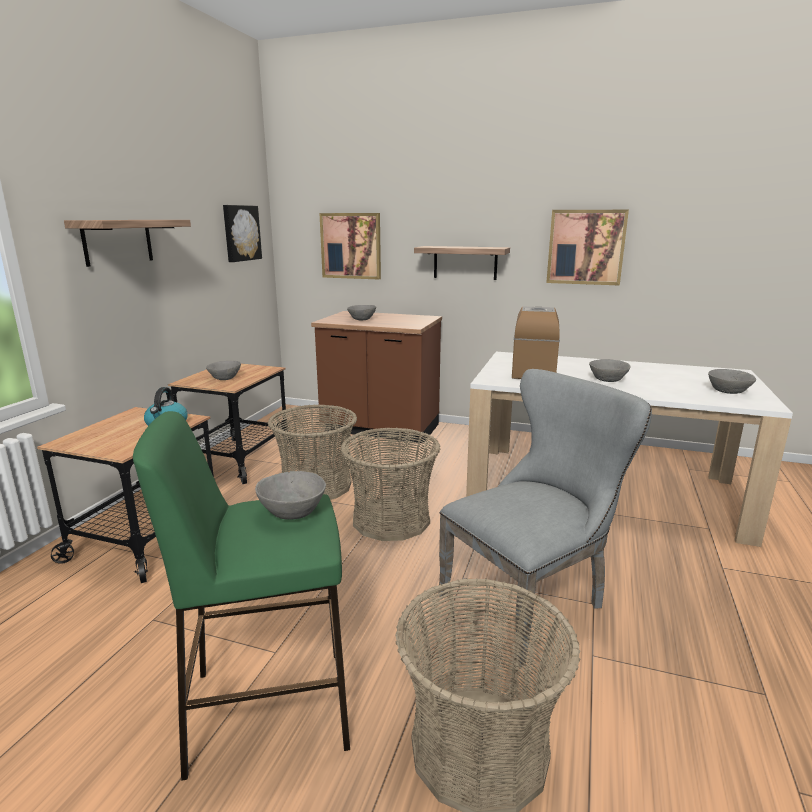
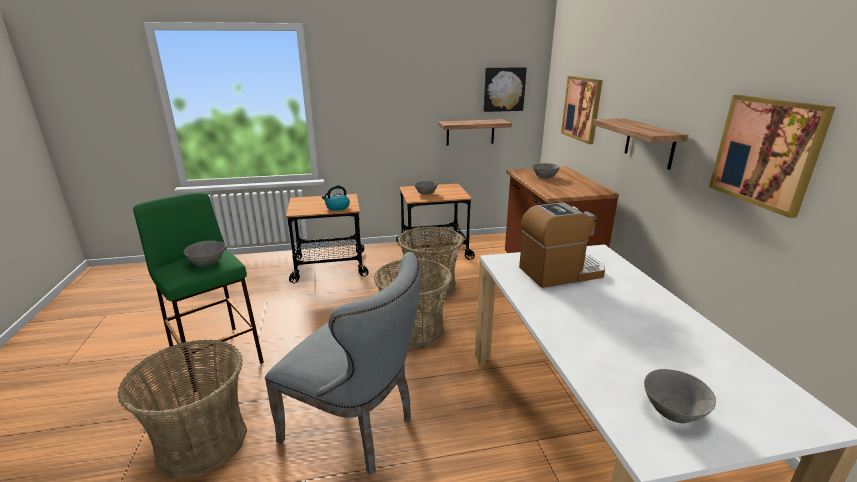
camera: 60 degrees right, 5 degrees up
shelf [64,220,191,267] -> shelf moved to [438,119,512,145]
grey bowl [589,359,631,382] -> none

